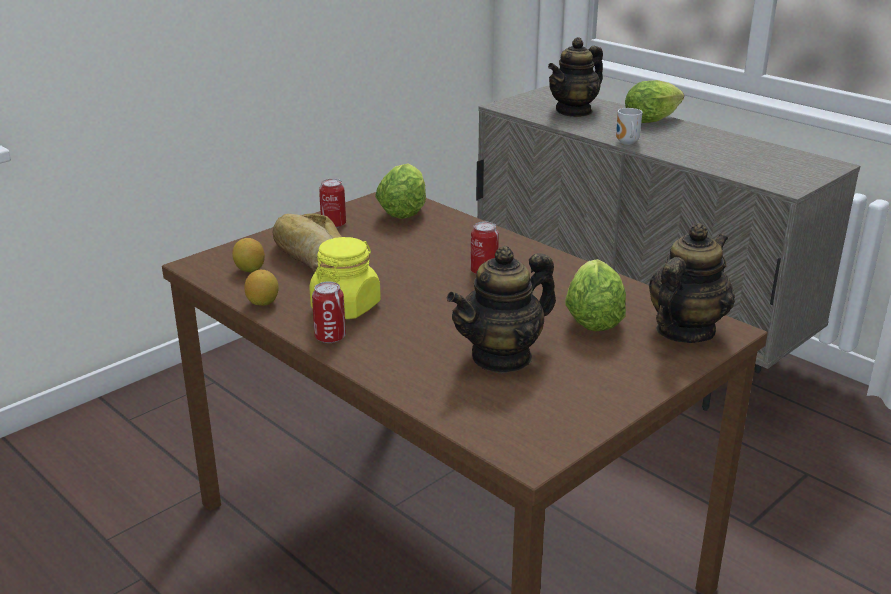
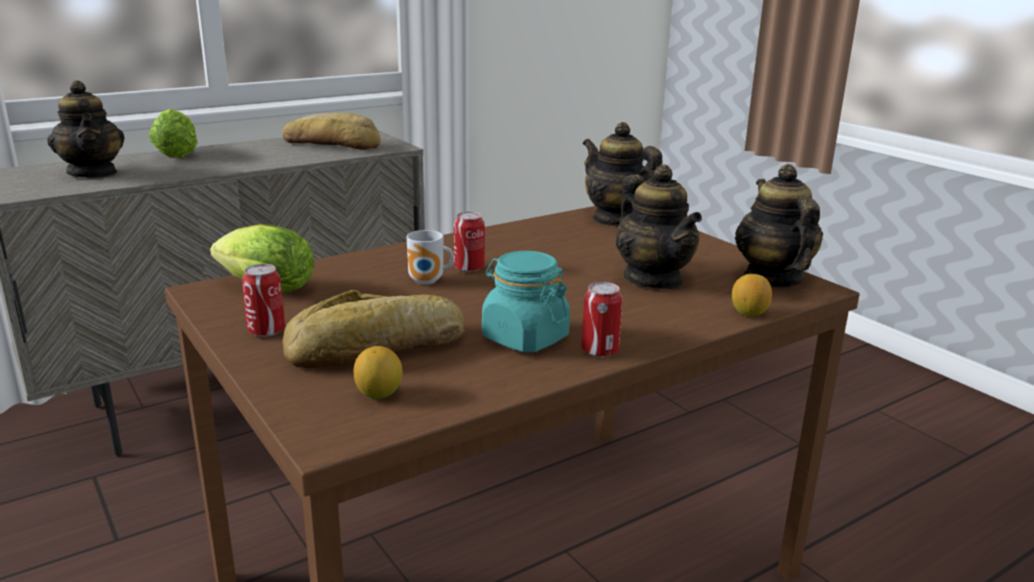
camera: 80 degrees left, 5 degrees down
lemon [244,270,279,306] -> lemon moved to [732,274,772,316]
yellow jar [309,237,381,319] -> turquoise jar [482,251,570,353]
lettuce [565,259,626,332] -> none
mug [616,108,642,145] -> mug moved to [407,230,454,285]
none -> bread [282,113,381,150]
none -> teapot [735,164,823,288]

